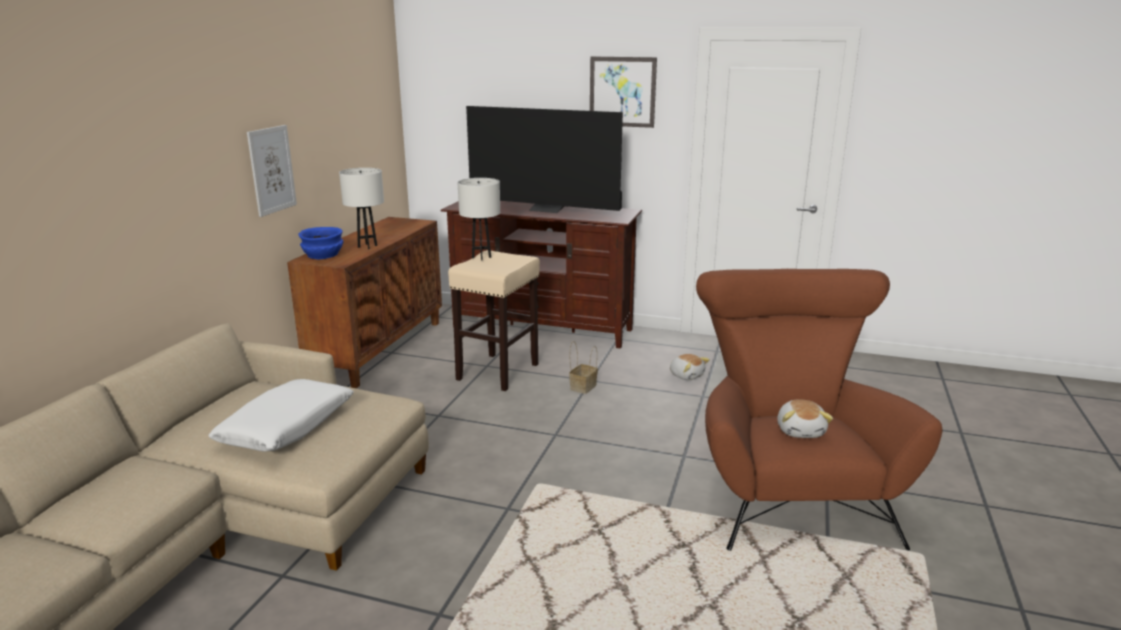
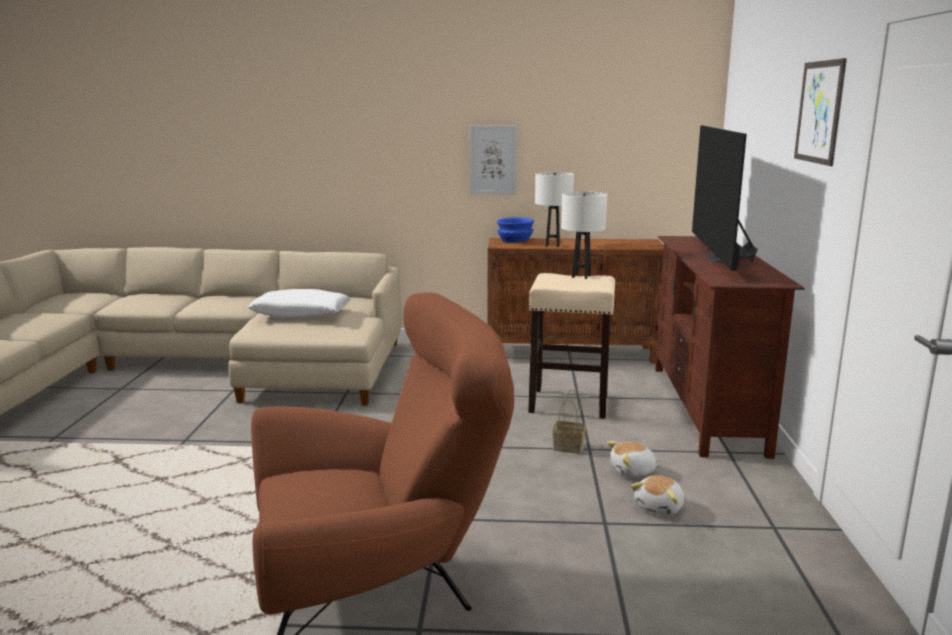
camera: 75 degrees right, 5 degrees down
plush toy [777,399,833,438] -> plush toy moved to [607,441,659,478]

